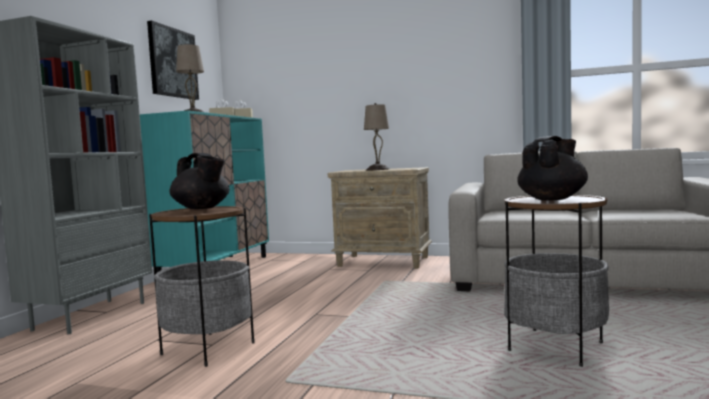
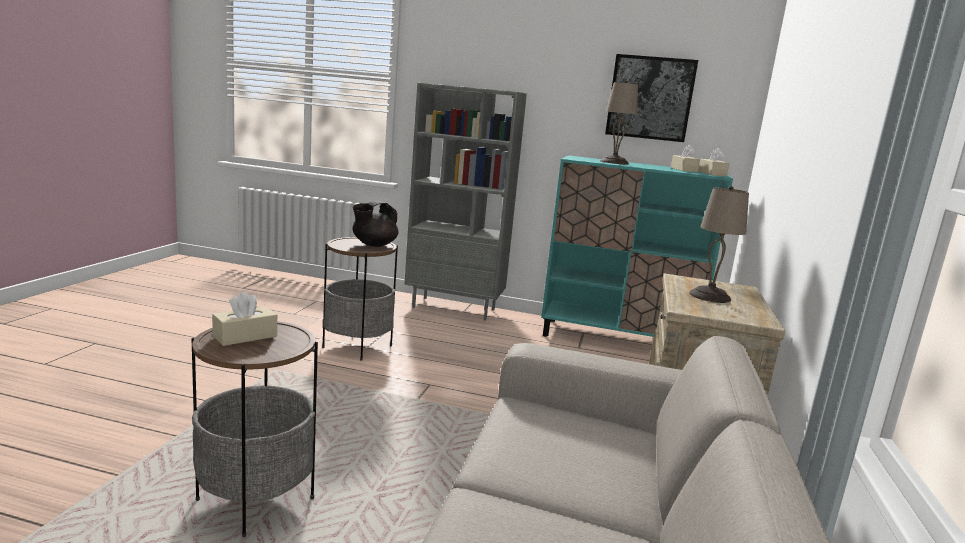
camera: 85 degrees right, 10 degrees up
black teapot [517,136,588,201] -> beige tissue box [212,291,277,346]

